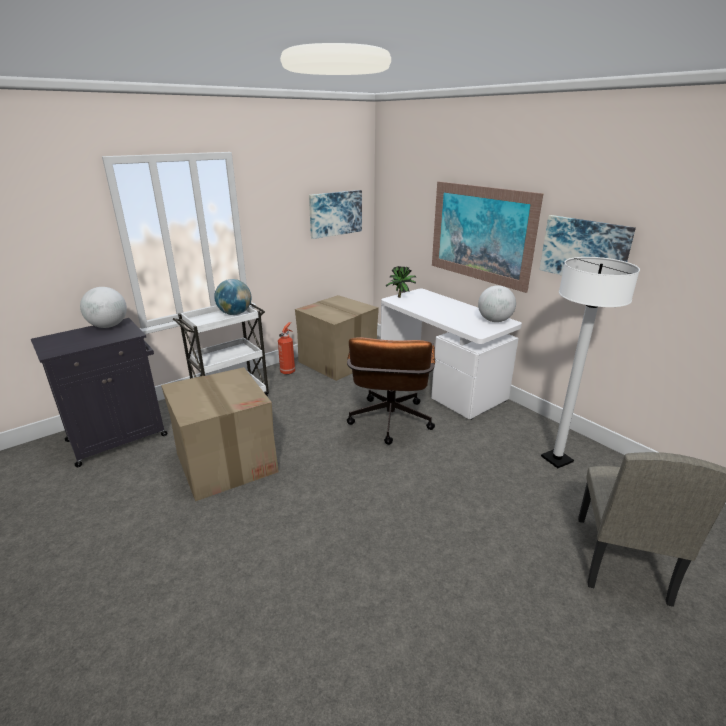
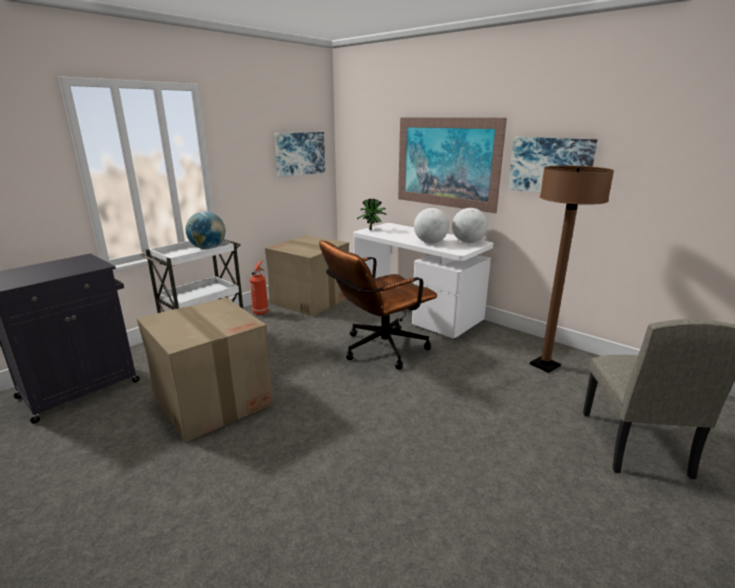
camera: 10 degrees left, 5 degrees down
globe [80,287,127,328] -> globe moved to [414,208,449,243]
brown office chair [347,337,435,445] -> brown office chair turned 60 degrees clockwise [319,240,437,370]
white floor lamp [541,257,640,468] -> brown floor lamp [530,166,614,373]

